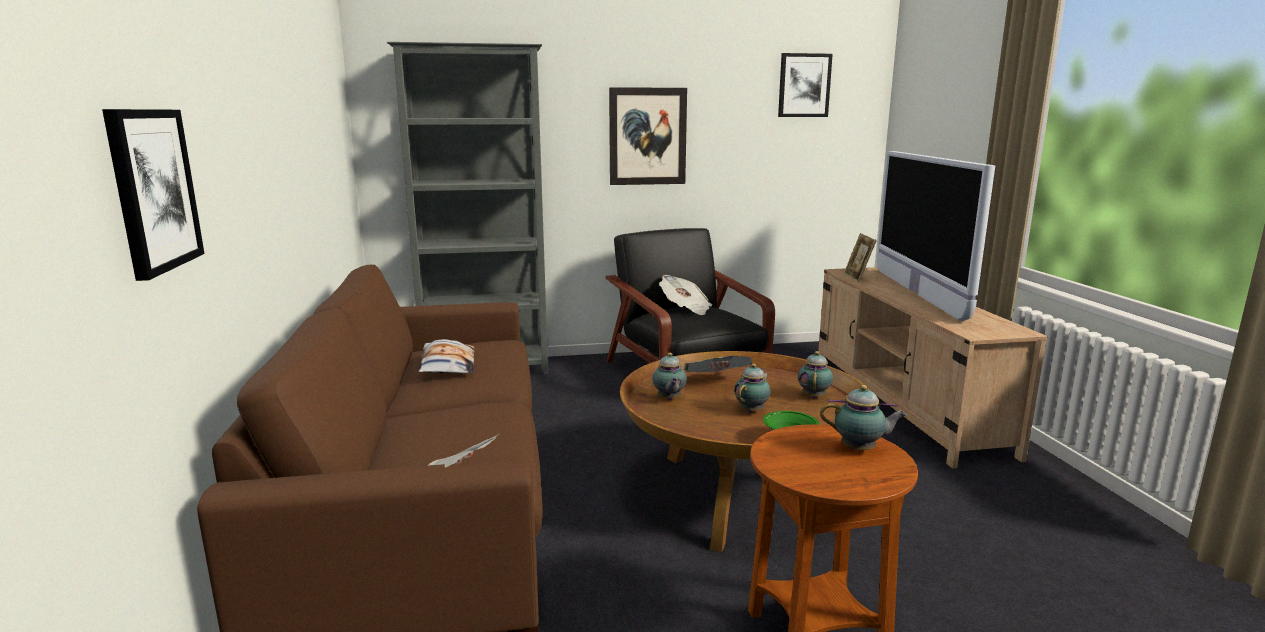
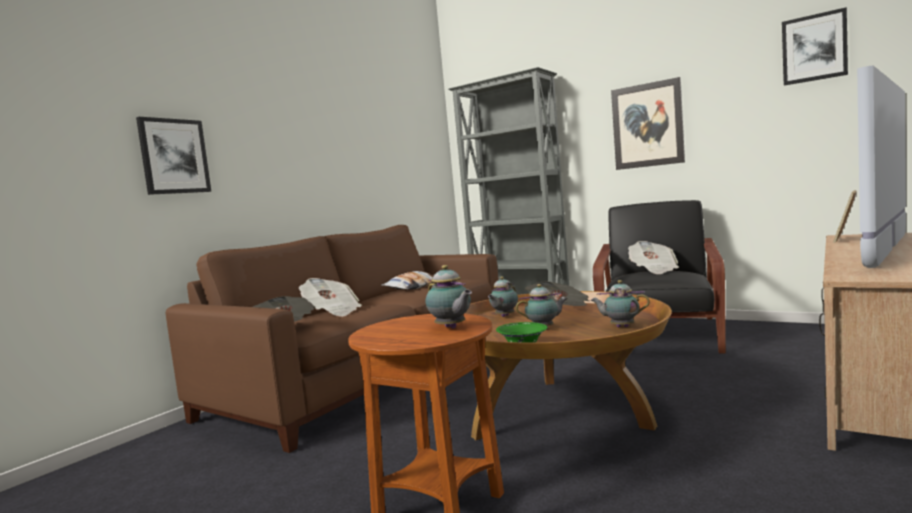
camera: 45 degrees right, 10 degrees down
teapot [798,351,833,399] -> teapot turned 135 degrees counterclockwise [590,280,650,327]
none -> newspaper [299,278,362,317]

